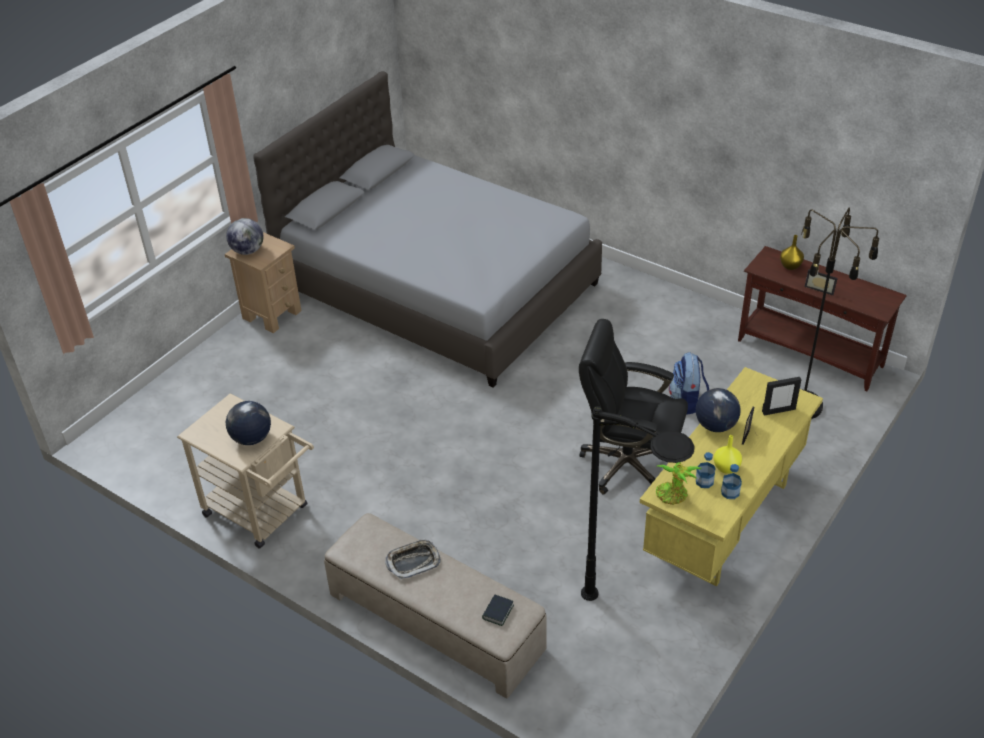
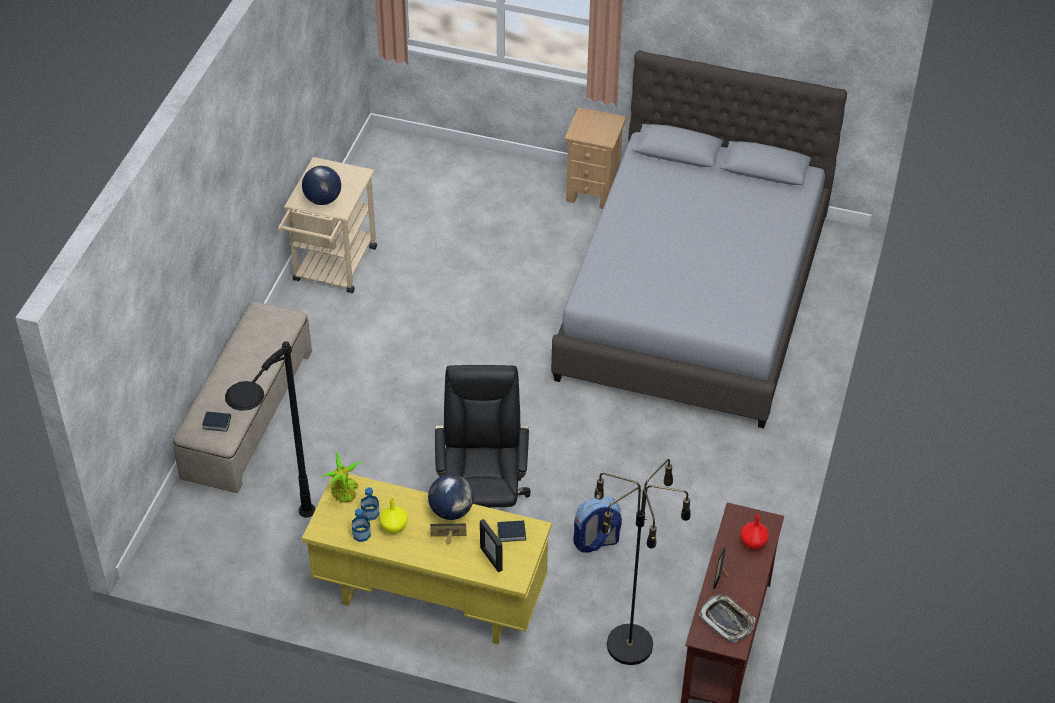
camera: 70 degrees right, 5 degrees up
globe [226,218,263,255] -> none
tray [385,538,441,580] -> tray moved to [699,595,755,642]
yellow vase [780,235,804,270] -> red vase [740,514,769,550]
none -> book [497,520,526,542]

